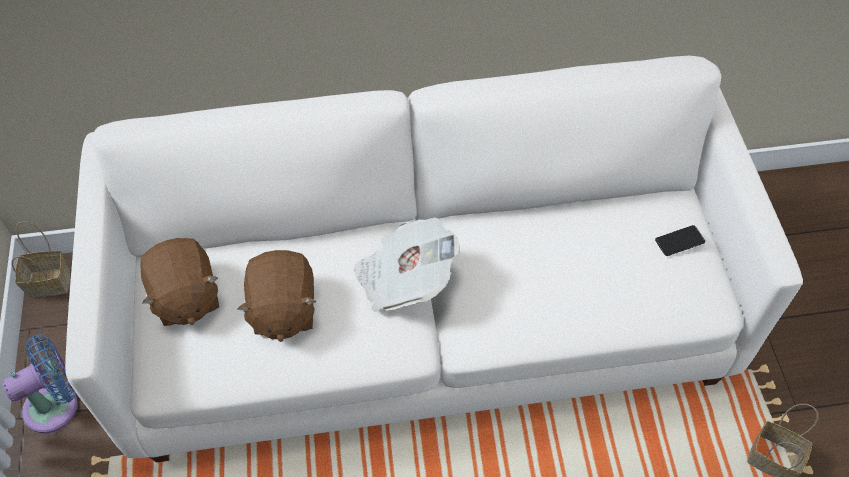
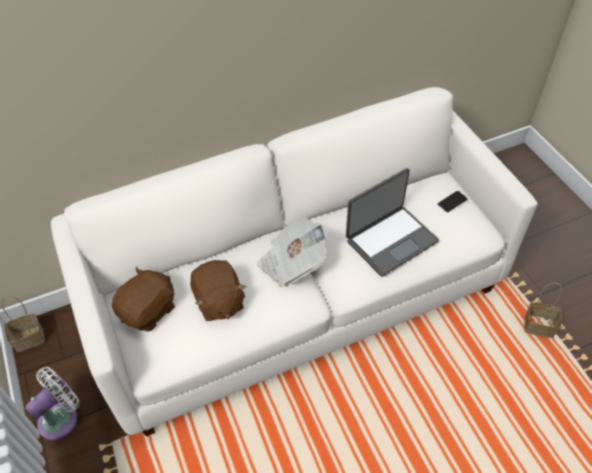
camera: 15 degrees left, 5 degrees down
blue fan [2,334,78,433] -> white fan [25,367,79,440]
brown plush toy [141,238,219,326] -> brown plush toy turned 105 degrees counterclockwise [112,267,175,332]
none -> laptop [346,168,439,277]

